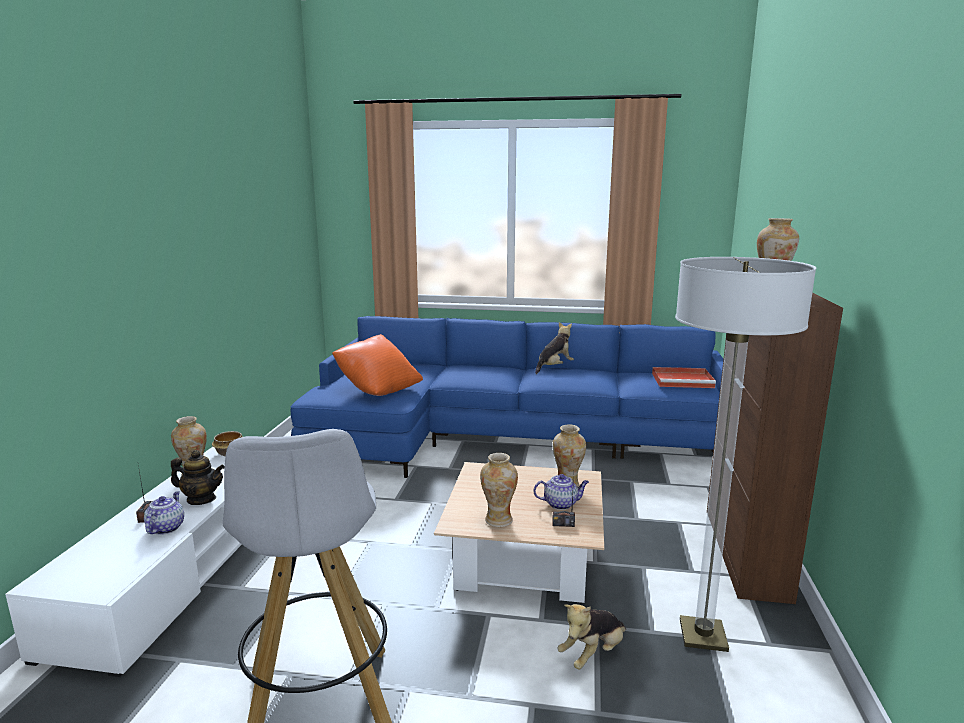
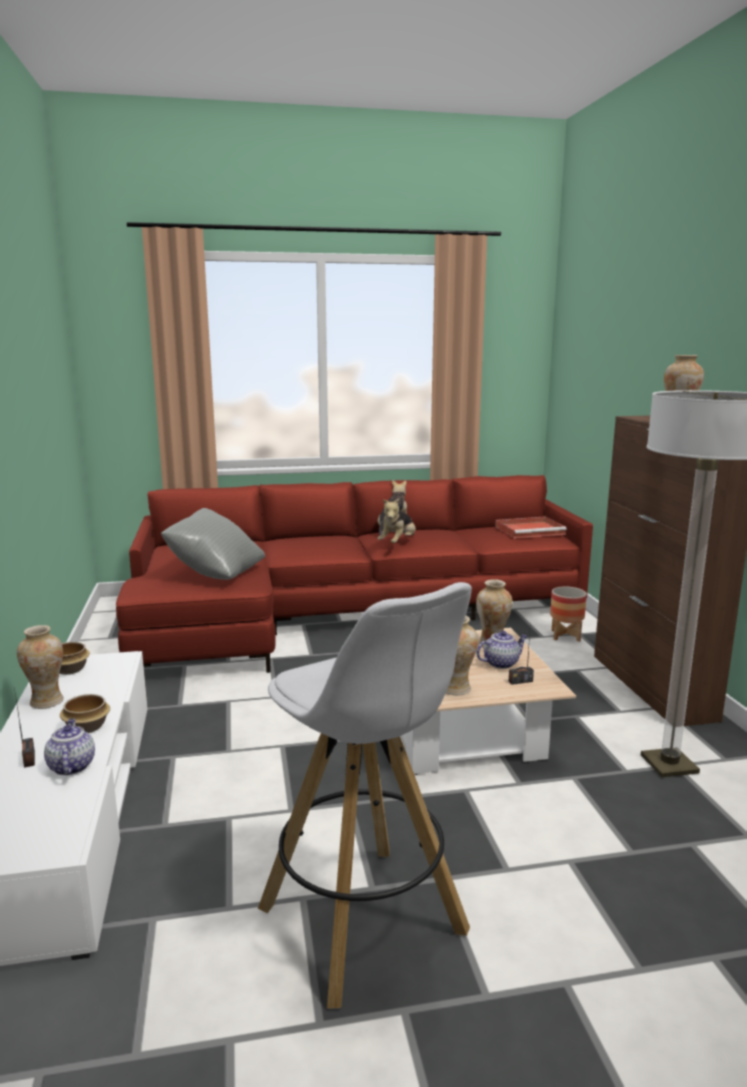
camera: 20 degrees left, 0 degrees up
teapot [171,450,225,505] -> bowl [60,694,110,733]
blue sofa [291,316,723,478] -> red sofa [116,475,593,673]
orange pillow [332,334,423,396] -> grey pillow [161,508,265,580]
plush toy [557,604,626,669] -> plush toy moved to [377,498,416,543]
none -> planter [550,587,587,642]

